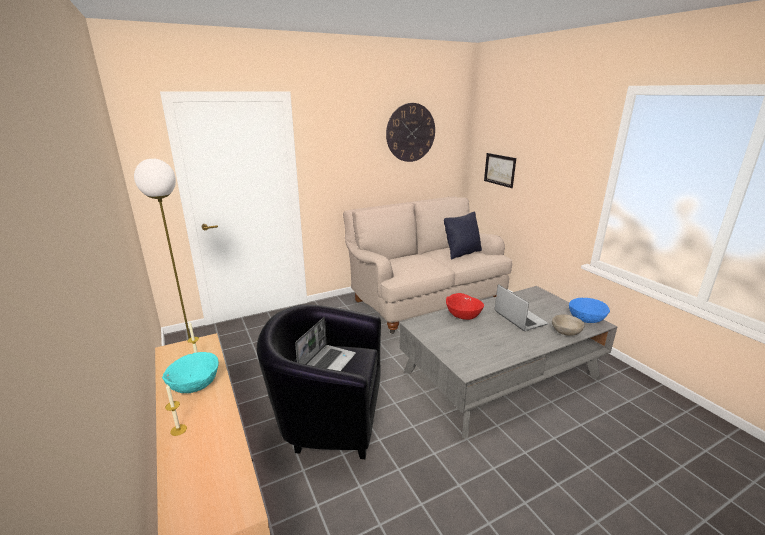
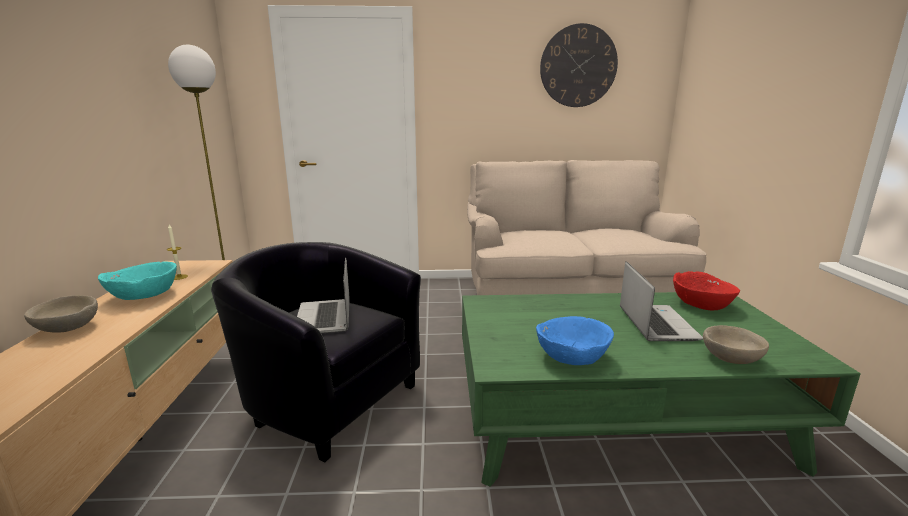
camera: 25 degrees right, 5 degrees down
candle [165,384,187,436] -> beige bowl [24,295,98,333]
laptop [295,317,356,371] -> laptop turned 120 degrees clockwise [297,258,350,333]
grey coffee table [400,286,617,438] -> green coffee table [462,292,861,487]
black pillow [444,212,482,259] -> none
red bowl [446,293,484,320] -> red bowl moved to [673,271,740,310]
picture [484,153,516,188] -> none
blue bowl [569,298,610,323] -> blue bowl moved to [536,316,614,365]

